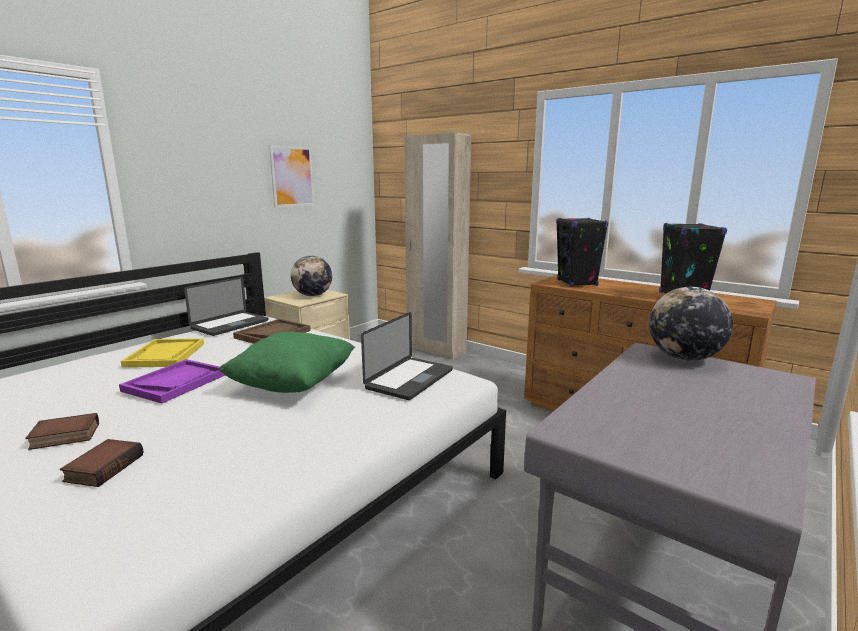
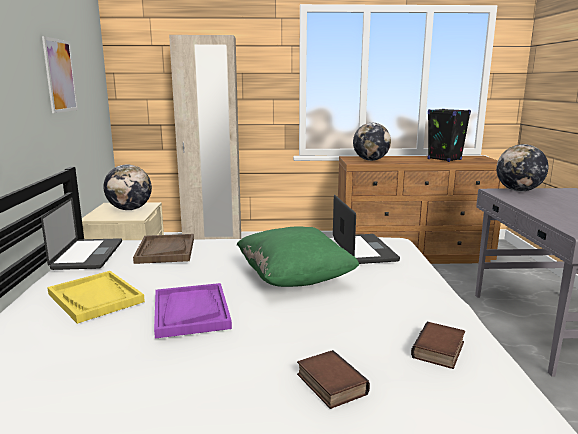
camera: 40 degrees left, 0 degrees up
book [25,413,99,450] -> book moved to [411,322,465,369]
black speaker [556,218,608,287] -> globe [353,123,391,161]

